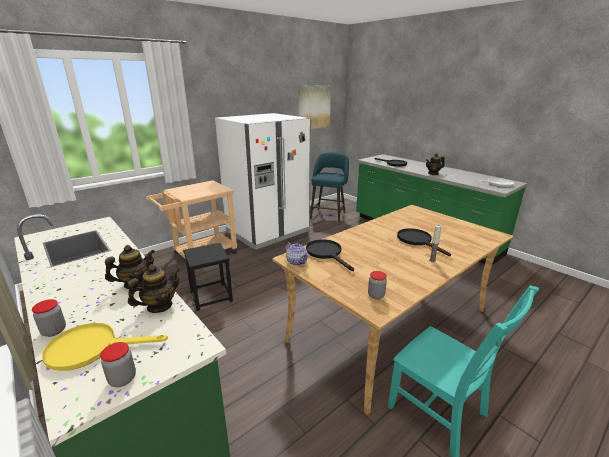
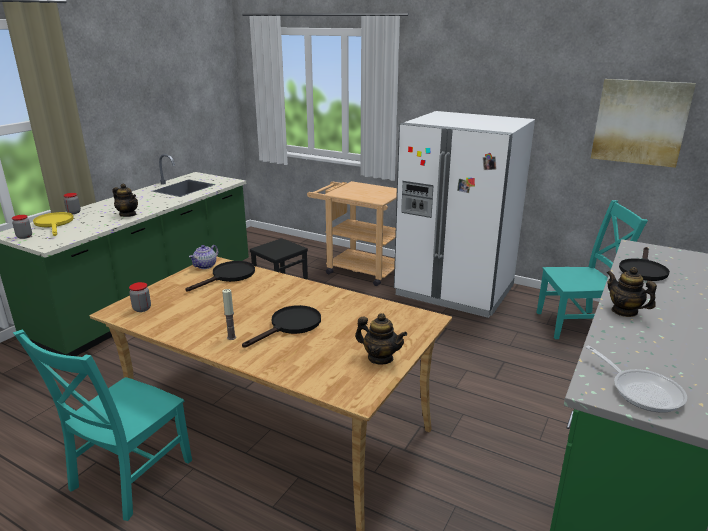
camera: 70 degrees right, 0 degrees up
teapot [128,264,180,313] -> teapot moved to [355,313,407,365]
turquoise stool [310,152,349,223] -> turquoise chair [537,200,648,339]

